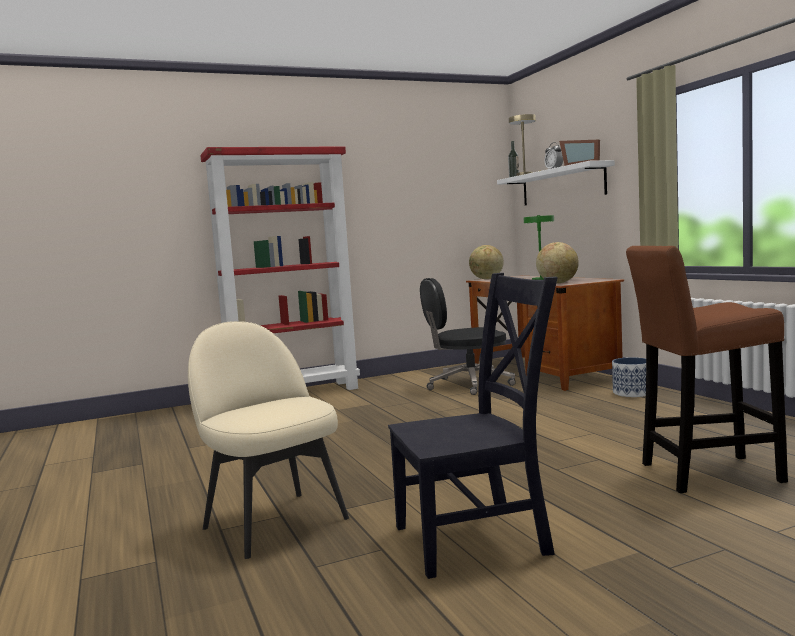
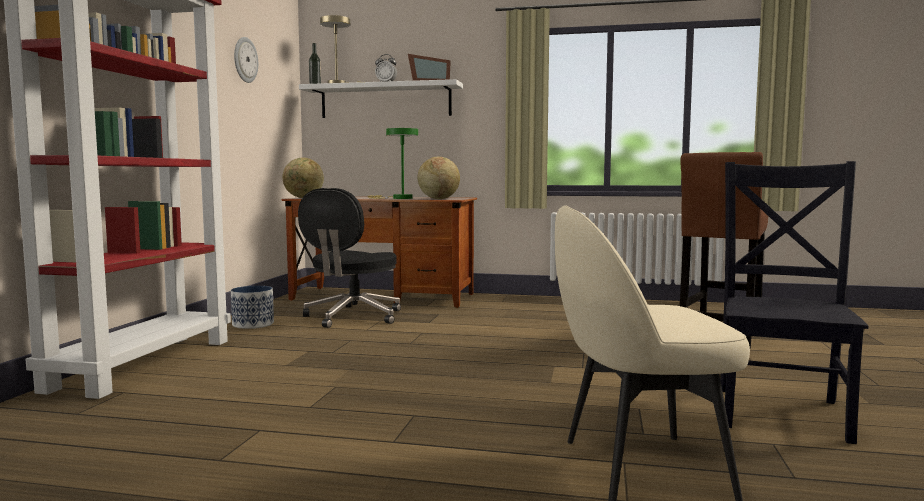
camera: 55 degrees left, 0 degrees up
planter [612,357,646,397] -> planter moved to [231,286,274,329]
none -> wall clock [234,37,258,83]

